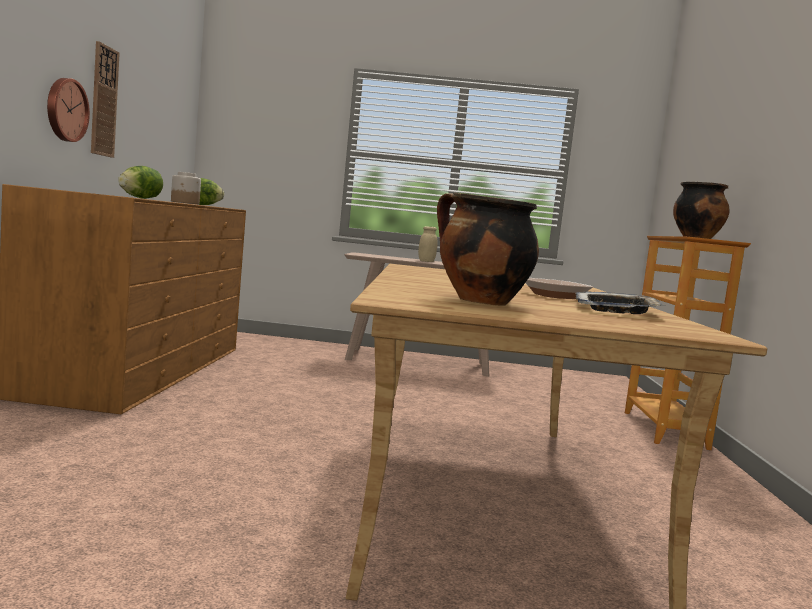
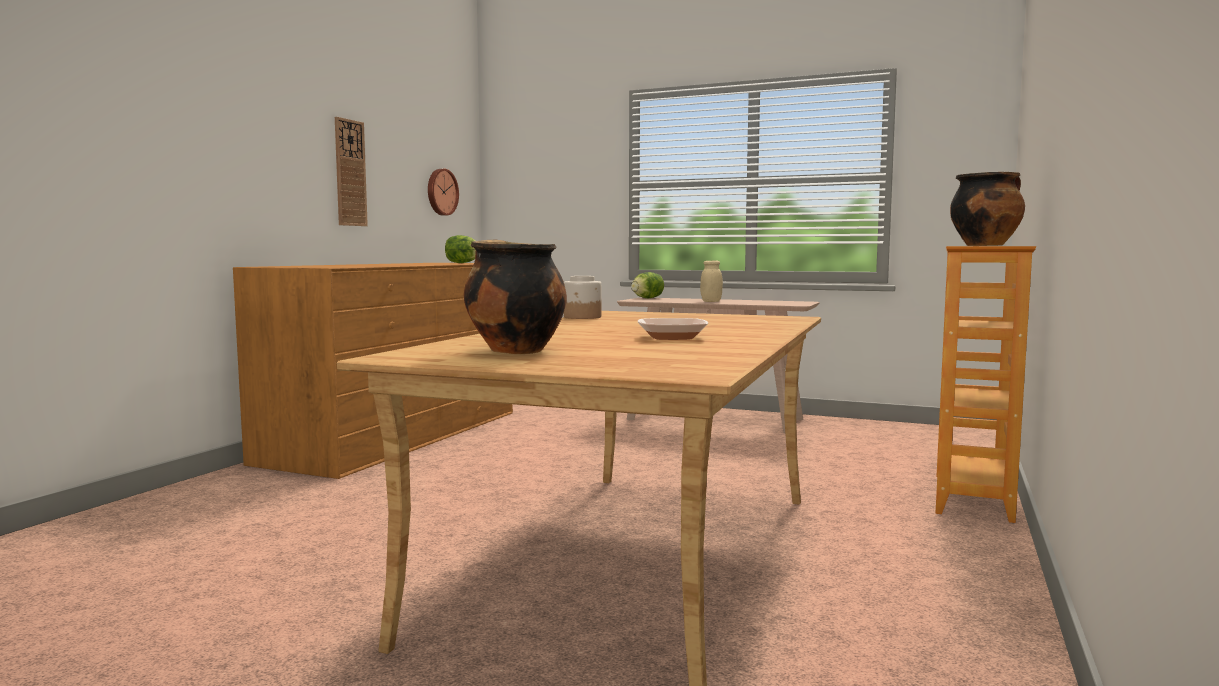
camera: 20 degrees right, 0 degrees up
wall clock [47,78,90,142] -> wall clock moved to [428,169,459,216]
lettuce [118,166,163,199] -> lettuce moved to [631,272,664,298]
jar [171,172,201,204] -> jar moved to [564,276,601,319]
tray [576,291,666,314] -> none

